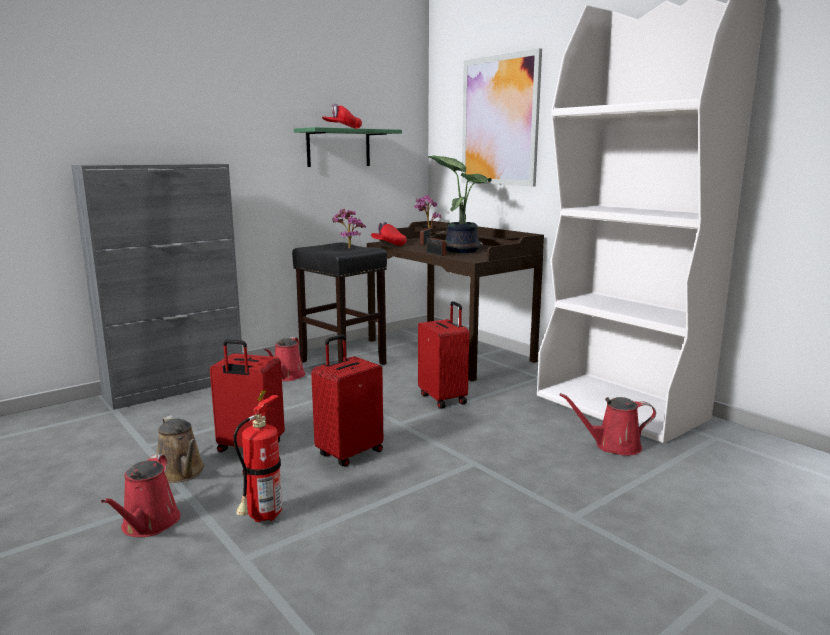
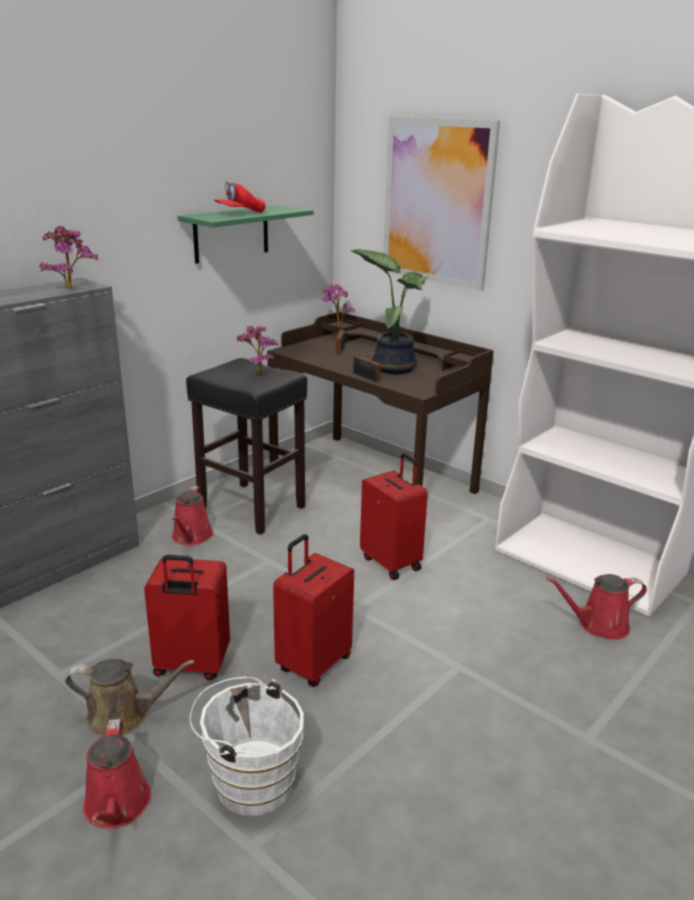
camera: 10 degrees left, 10 degrees up
brown watering can [157,415,205,483] -> brown watering can turned 45 degrees counterclockwise [65,659,195,737]
fire extinguisher [233,390,282,522] -> white bucket [189,677,304,816]
red cap [371,222,407,246] -> none
none -> potted plant [39,226,99,290]

